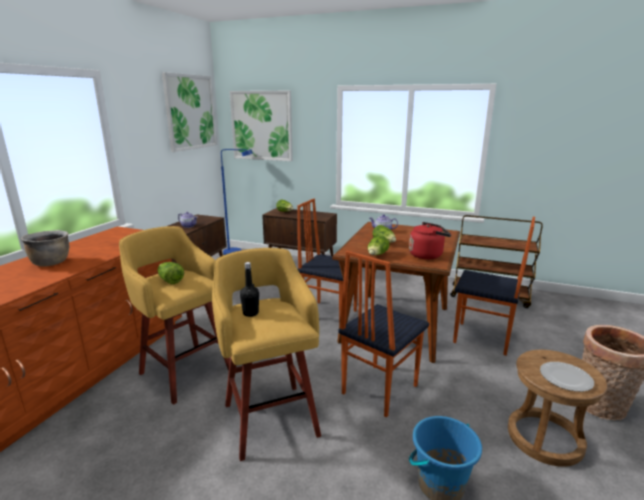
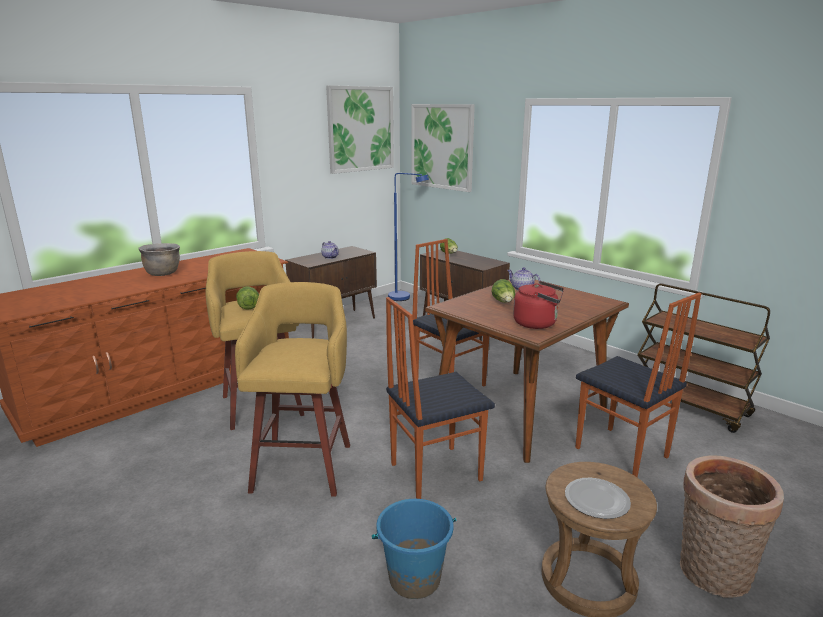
camera: 25 degrees right, 0 degrees up
black bottle [240,262,259,317] -> none
lettuce [367,235,390,255] -> none

